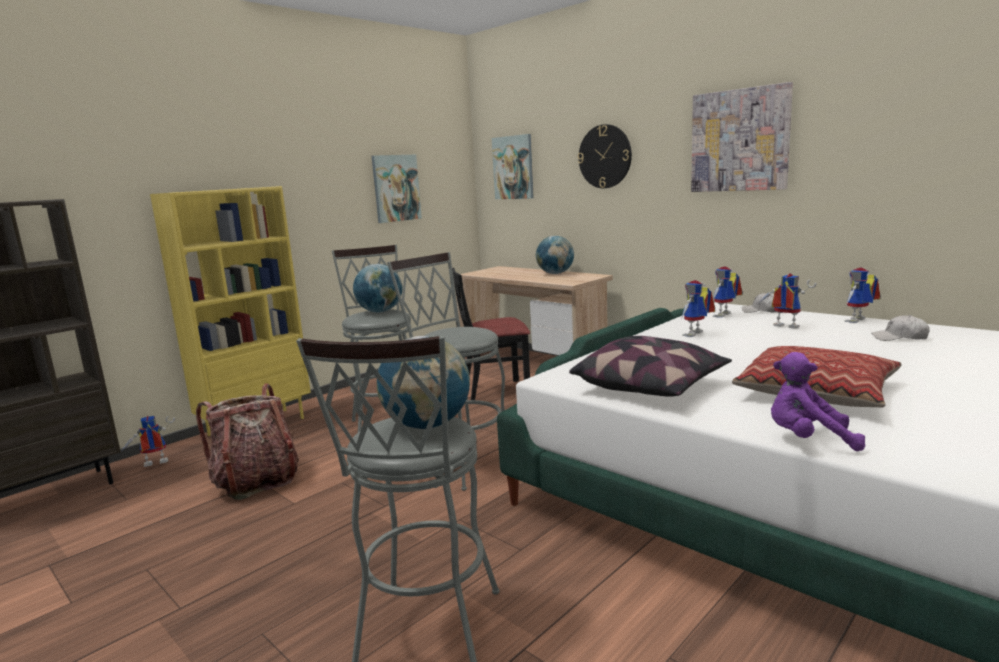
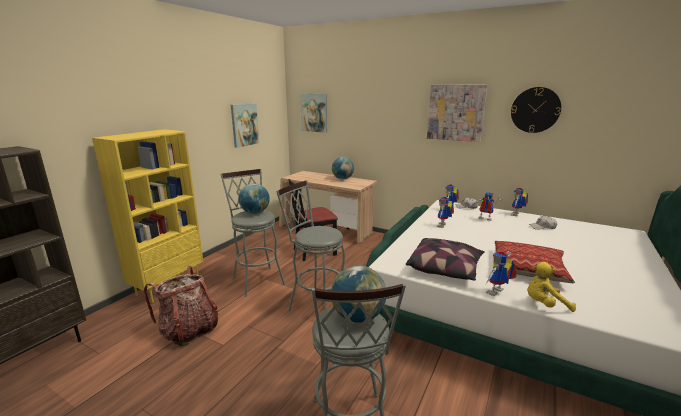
camera: 15 degrees left, 5 degrees up
toy robot [122,416,175,467] -> toy robot moved to [486,251,516,296]
wall clock [578,124,632,188] -> wall clock moved to [511,87,561,133]
purple plush toy [771,352,865,451] -> yellow plush toy [528,262,576,312]

